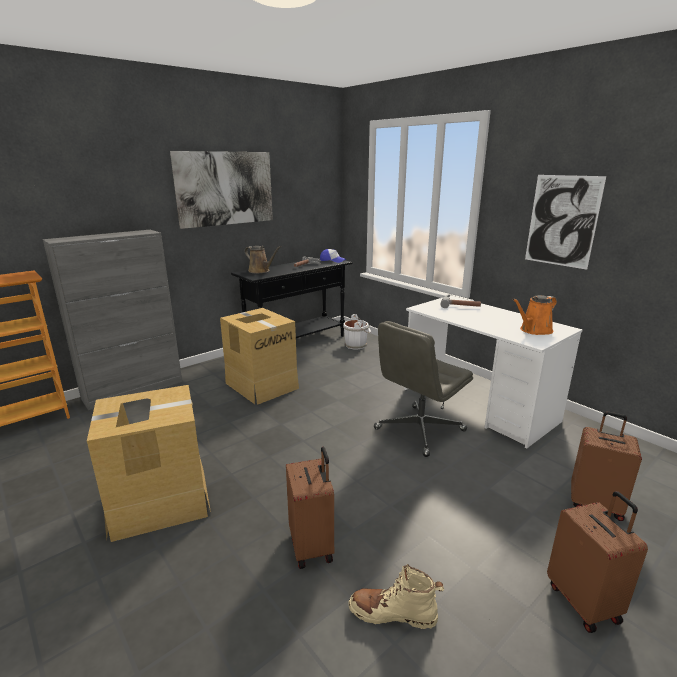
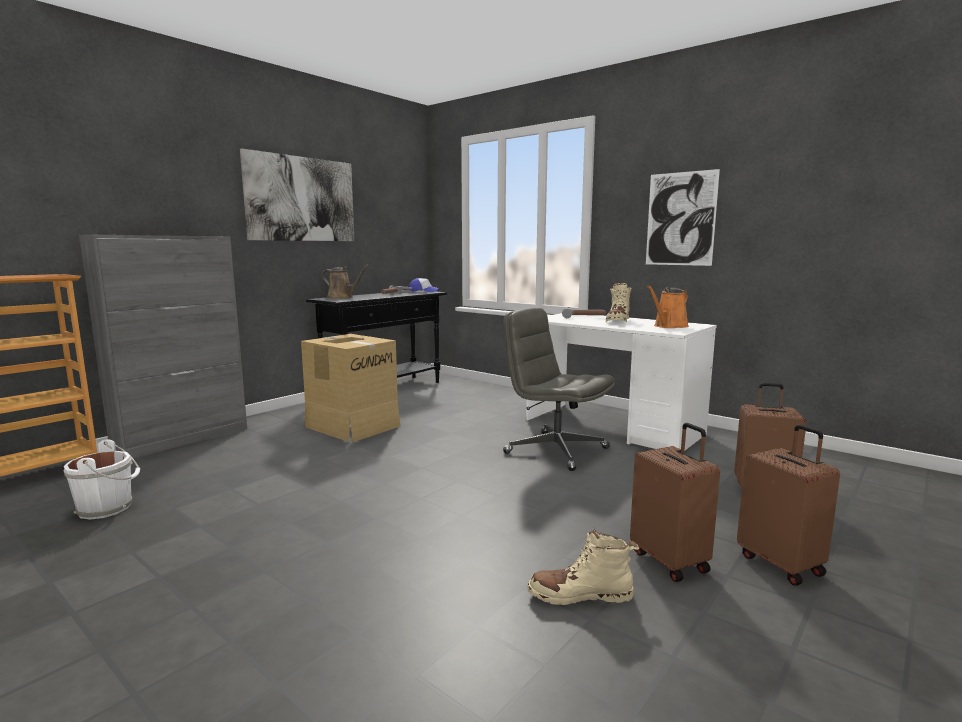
camera: 10 degrees left, 10 degrees down
cardboard box [87,385,211,542] -> none
brown suitcase [286,447,334,569] -> brown suitcase moved to [630,423,720,582]
white bucket [343,314,371,350] -> white bucket moved to [64,439,140,520]
grey office chair [374,321,473,457] -> grey office chair turned 90 degrees clockwise [503,308,615,471]
none -> beige boot [606,283,631,323]

